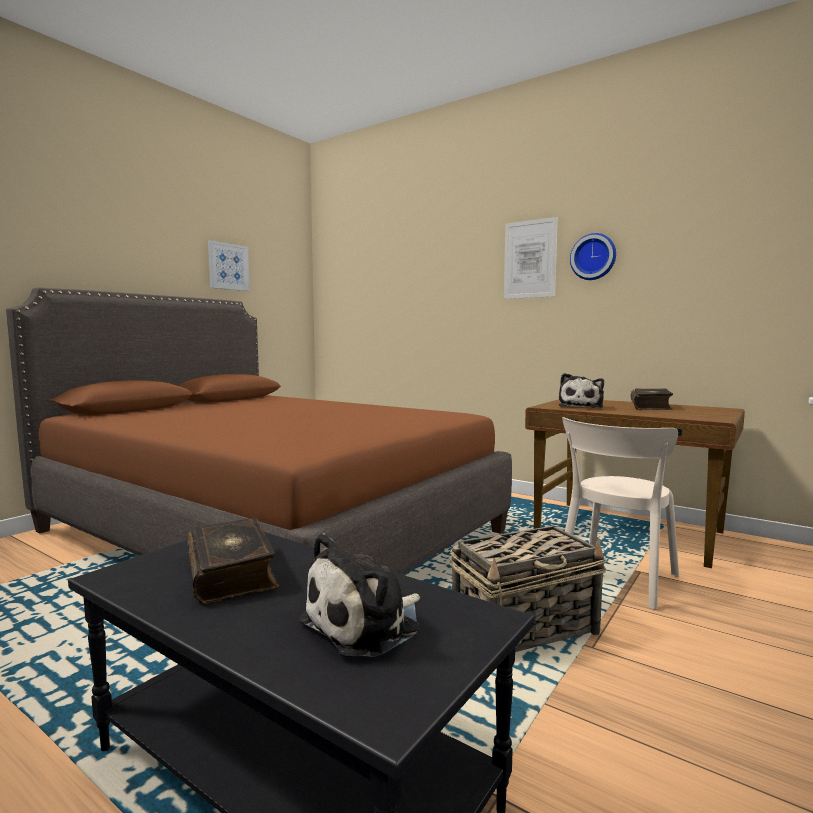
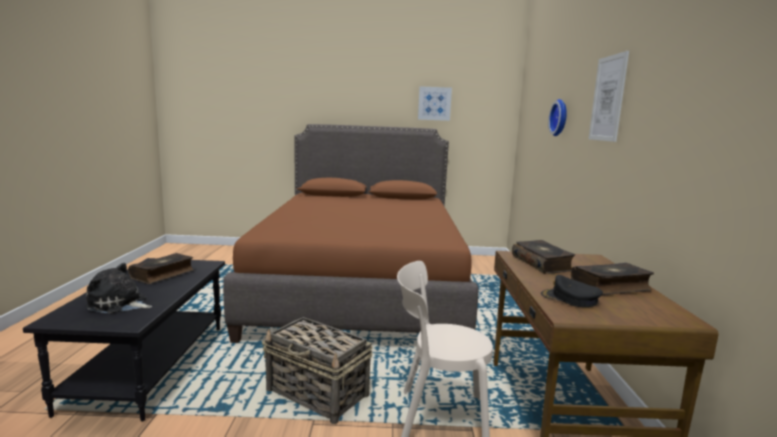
camera: 55 degrees right, 5 degrees up
plush toy [559,373,604,408] -> book [512,240,575,274]
wall clock [570,233,616,280] -> wall clock moved to [548,99,567,136]
none -> black cap [541,275,603,307]

